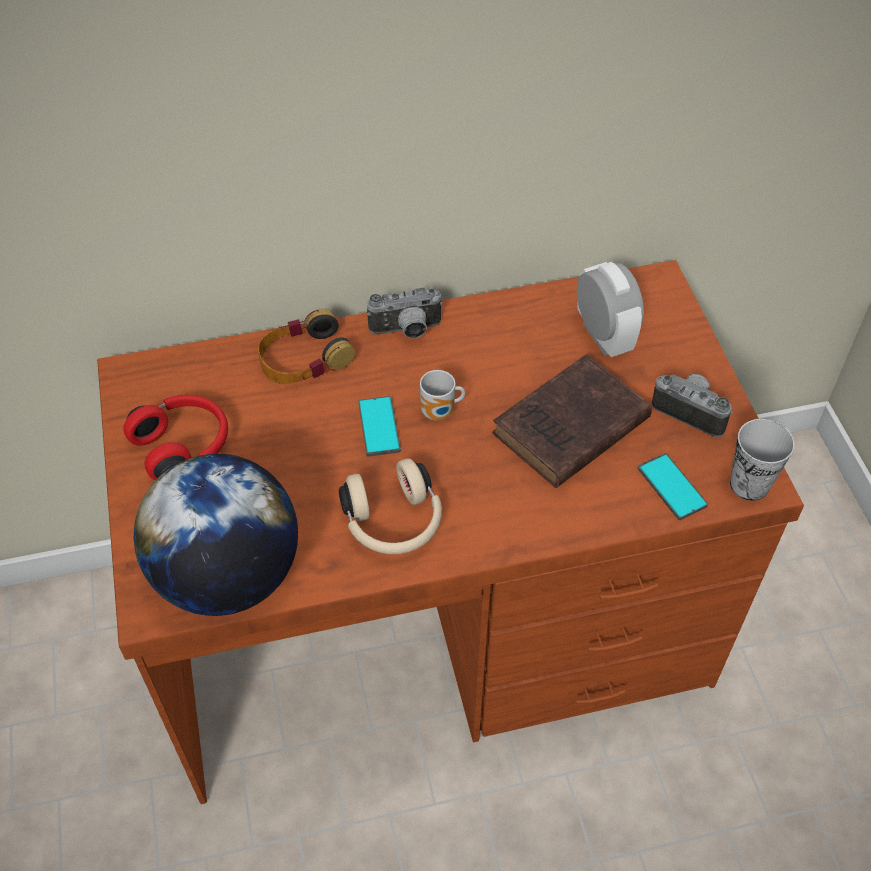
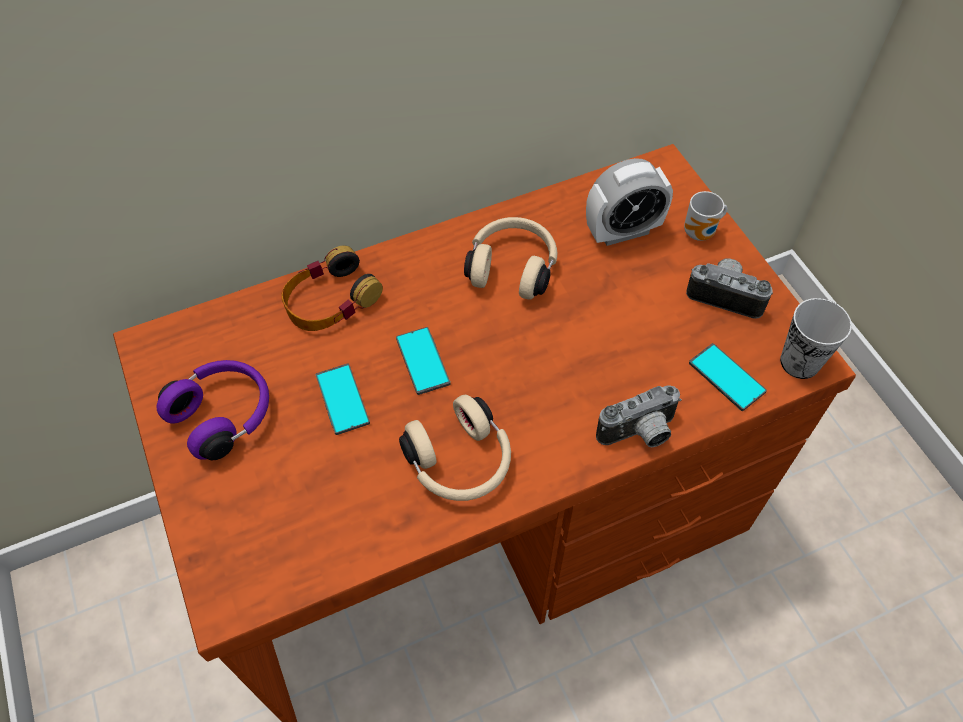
camera: 10 degrees left, 5 degrees up
red headphones [124,395,228,480] -> purple headphones [157,360,269,460]
globe [134,454,298,616] -> none
camera [367,288,443,339] -> camera moved to [596,386,682,447]
mug [420,370,465,421] -> mug moved to [684,191,727,241]
brown book [492,355,652,488] -> none
alarm clock [577,262,644,357] -> alarm clock turned 105 degrees clockwise [586,158,673,246]
none -> phone [316,364,370,435]
none -> beige headphones [464,217,557,300]

